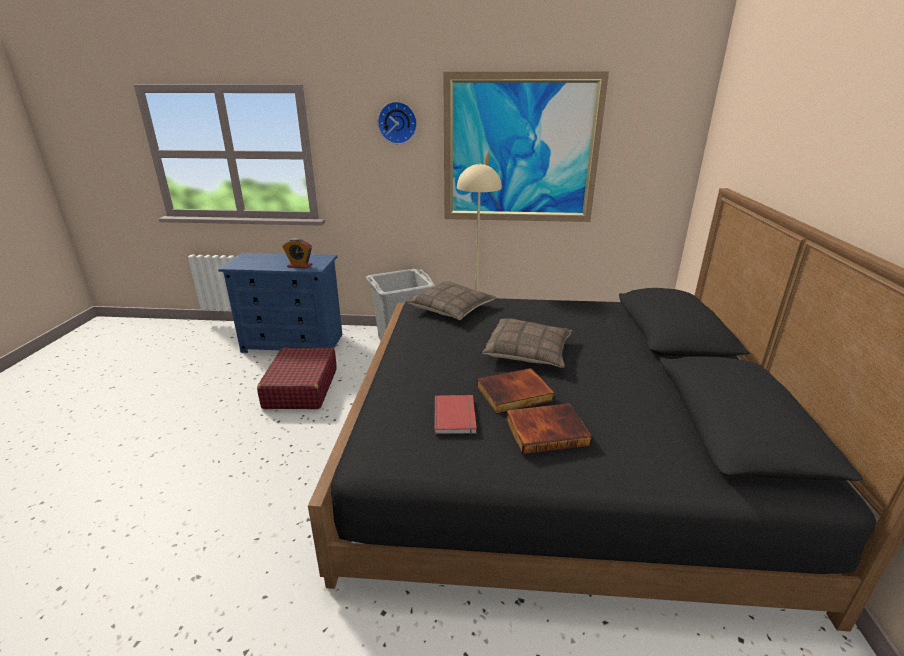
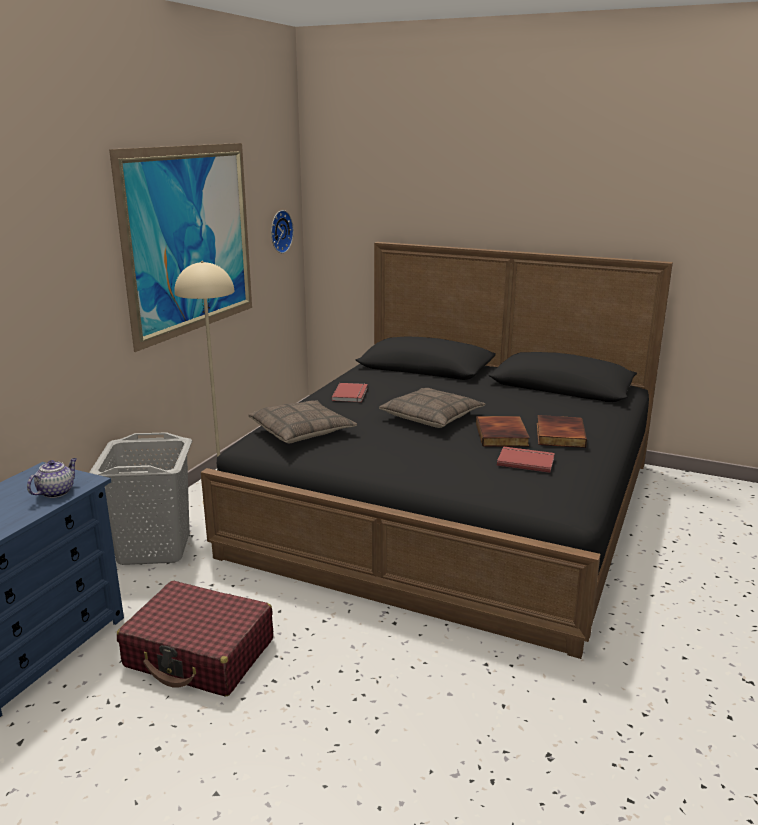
camera: 70 degrees left, 5 degrees down
alarm clock [283,238,312,269] -> teapot [27,458,77,498]
wall clock [378,101,417,144] -> wall clock moved to [271,210,294,253]
none -> red book [332,383,368,402]

